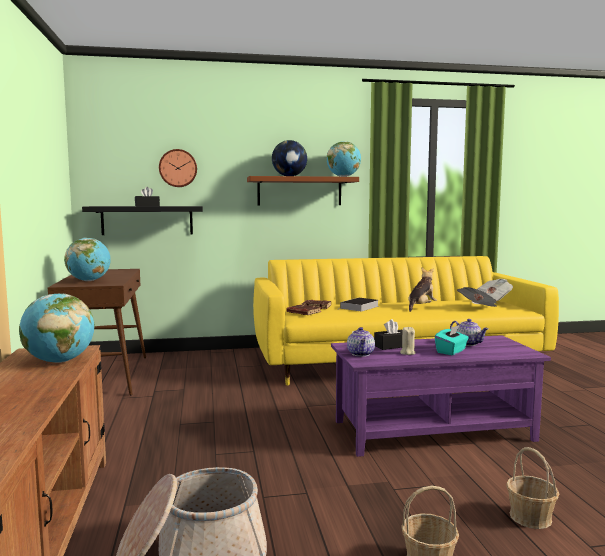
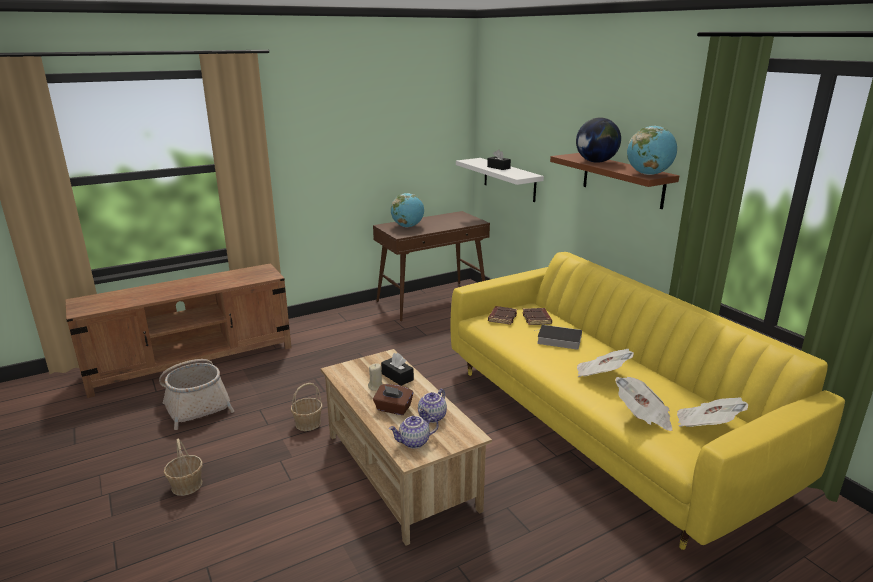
camera: 70 degrees right, 15 degrees up
globe [19,294,95,363] -> none
black shelf [82,206,203,235] -> white shelf [456,158,544,202]
wall clock [159,149,197,187] -> none
purple coffee table [331,335,551,457] -> beige coffee table [321,349,492,546]
teapot [347,327,375,357] -> teapot moved to [389,416,439,448]
plush toy [408,268,437,312] -> newspaper [577,349,634,377]
turquoise tissue box [435,325,469,355] -> brown tissue box [373,384,413,415]
basket [506,447,559,529] -> basket moved to [291,383,322,431]

